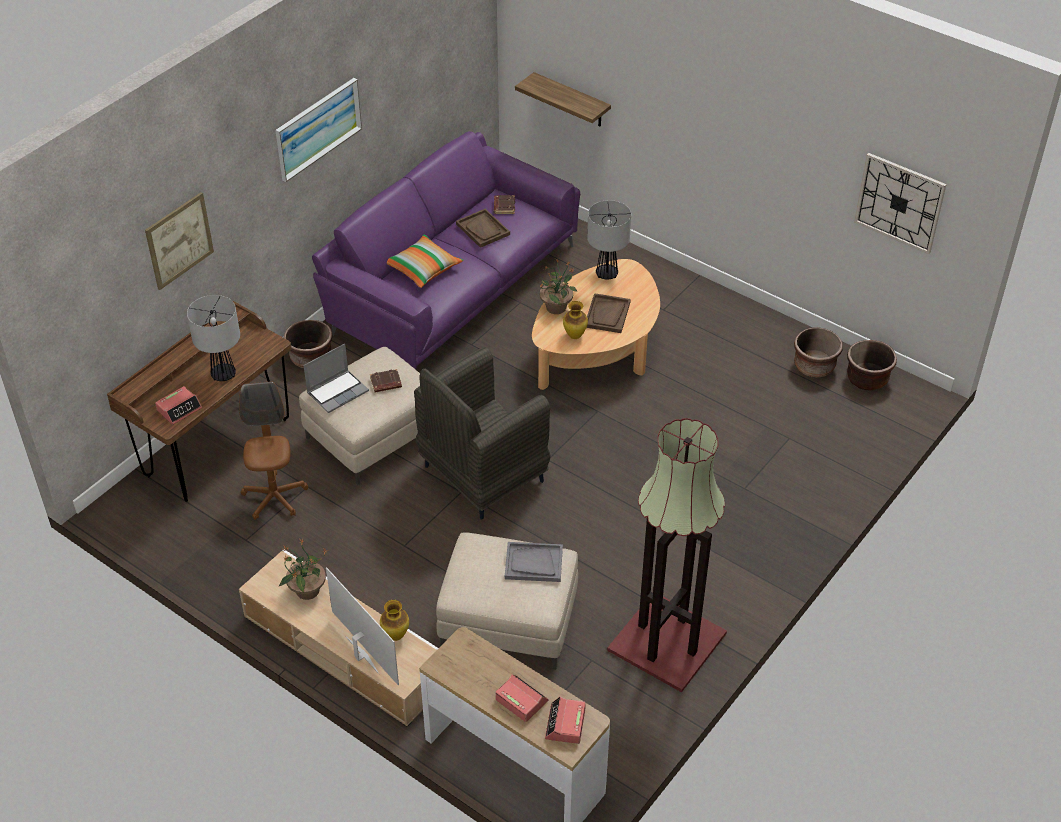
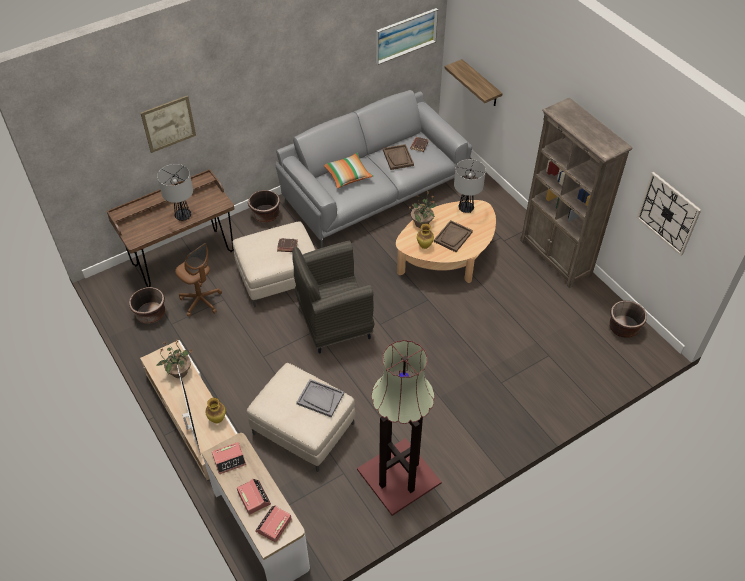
camera: 20 degrees right, 5 degrees up
alarm clock [155,386,202,425] -> alarm clock moved to [212,442,246,474]
brown office chair [239,381,308,520] -> brown office chair turned 120 degrees clockwise [175,243,222,317]
picture [275,78,362,182] -> picture moved to [376,8,438,65]
laptop [304,344,369,413] -> none
purple sofa [312,131,580,369] -> grey sofa [275,90,472,248]
brown planter [794,327,843,378] -> brown planter moved to [129,287,165,324]
none -> brown bookcase [520,98,632,288]

